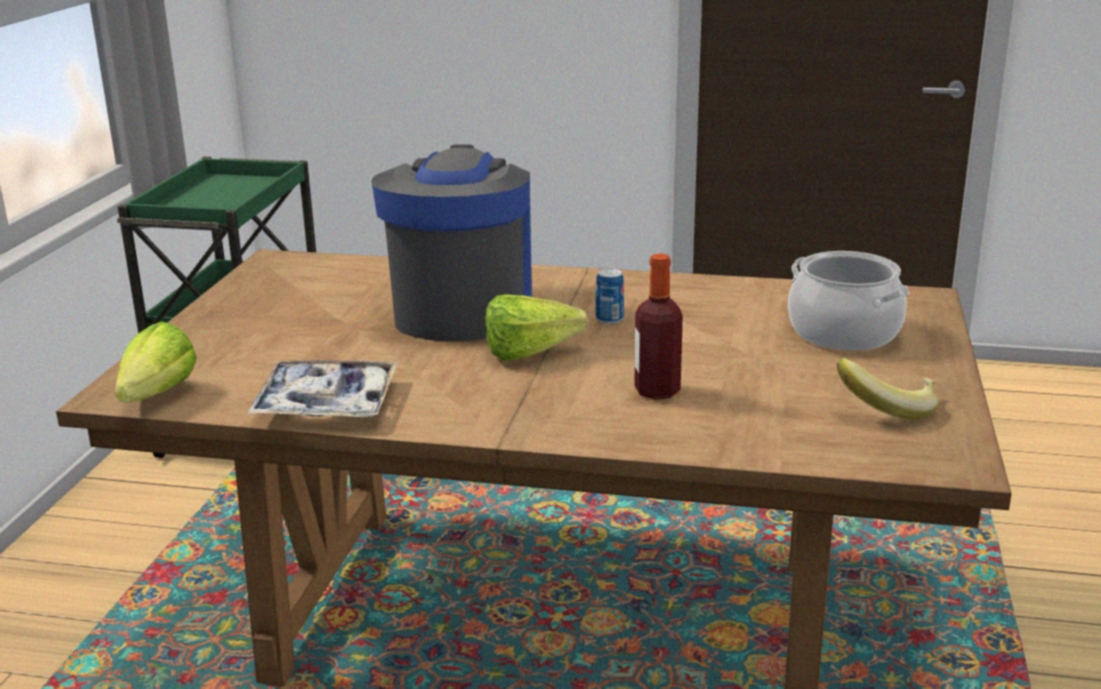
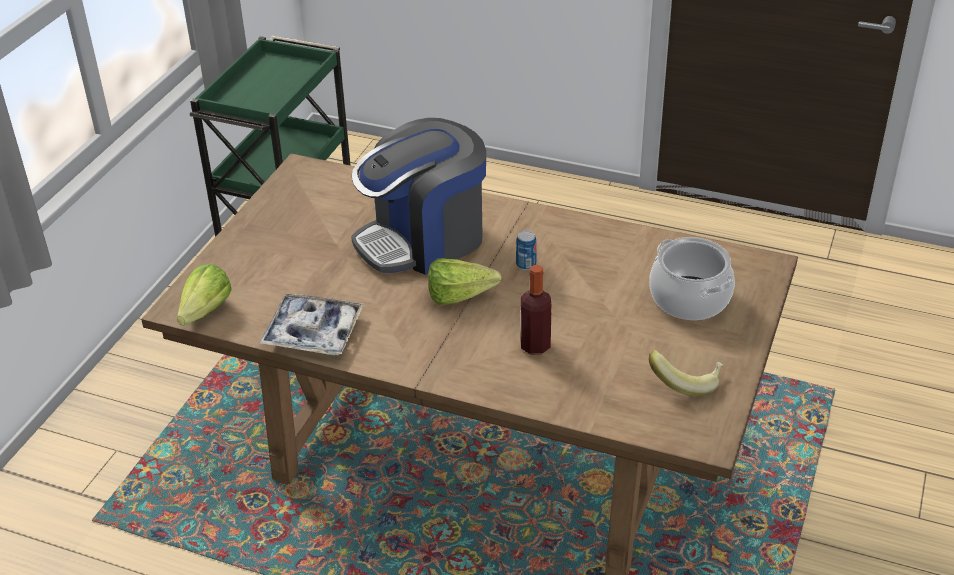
camera: 10 degrees right, 15 degrees up
coffee machine [371,145,532,341] -> coffee machine turned 135 degrees counterclockwise [351,118,486,275]

